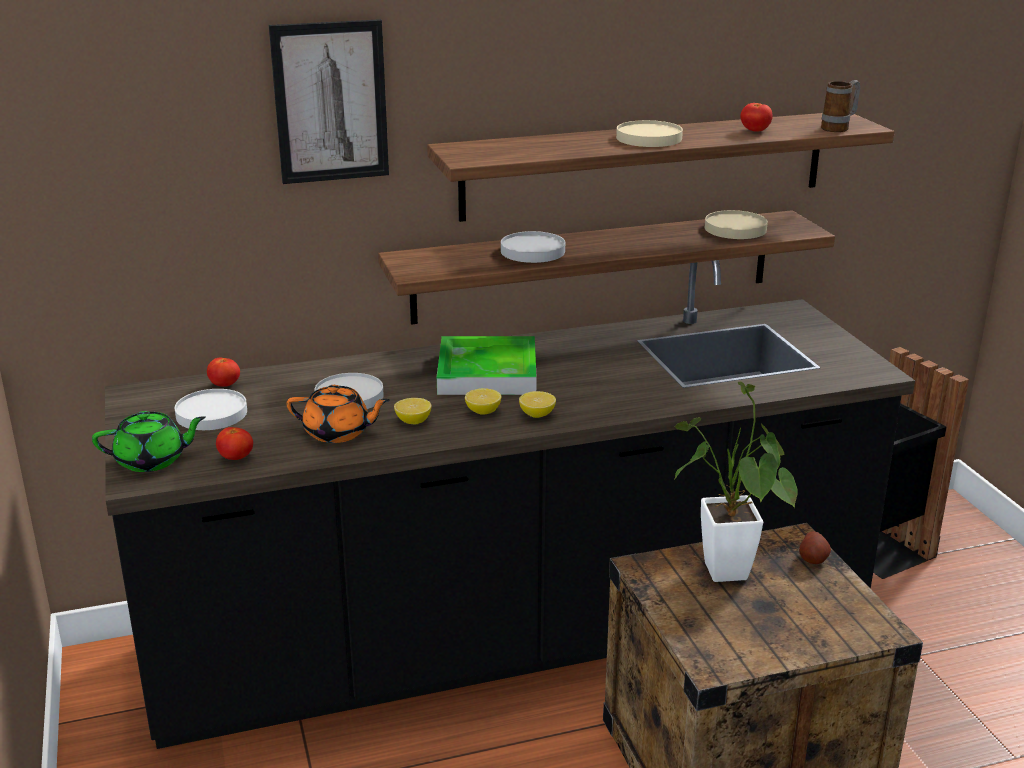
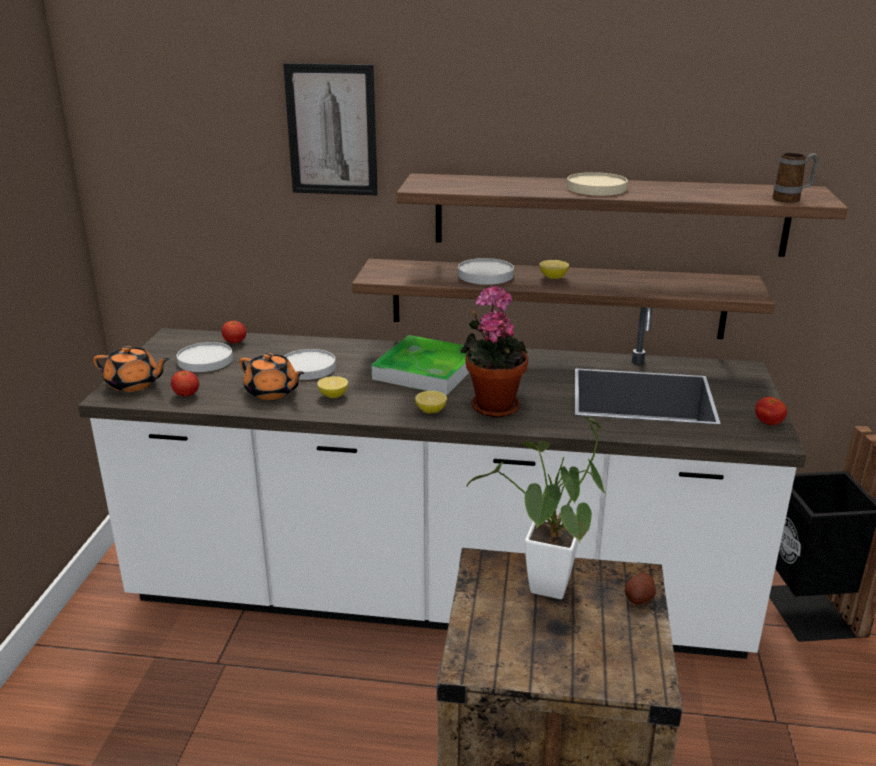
camera: 25 degrees right, 0 degrees up
green teapot [92,411,206,472] -> orange teapot [93,346,169,392]
black counter [105,260,915,749] -> white counter [78,307,806,659]
lemon [465,388,501,415] -> lemon moved to [539,260,569,279]
beige plate [705,210,768,239] -> none
tomato [740,103,773,132] -> tomato moved to [755,397,787,425]
none -> potted plant [461,286,528,418]

